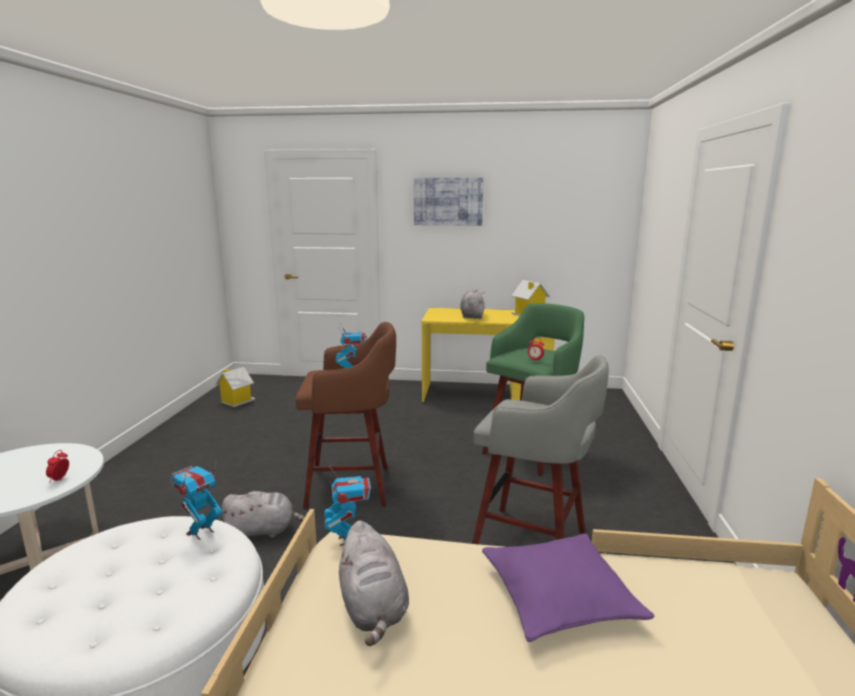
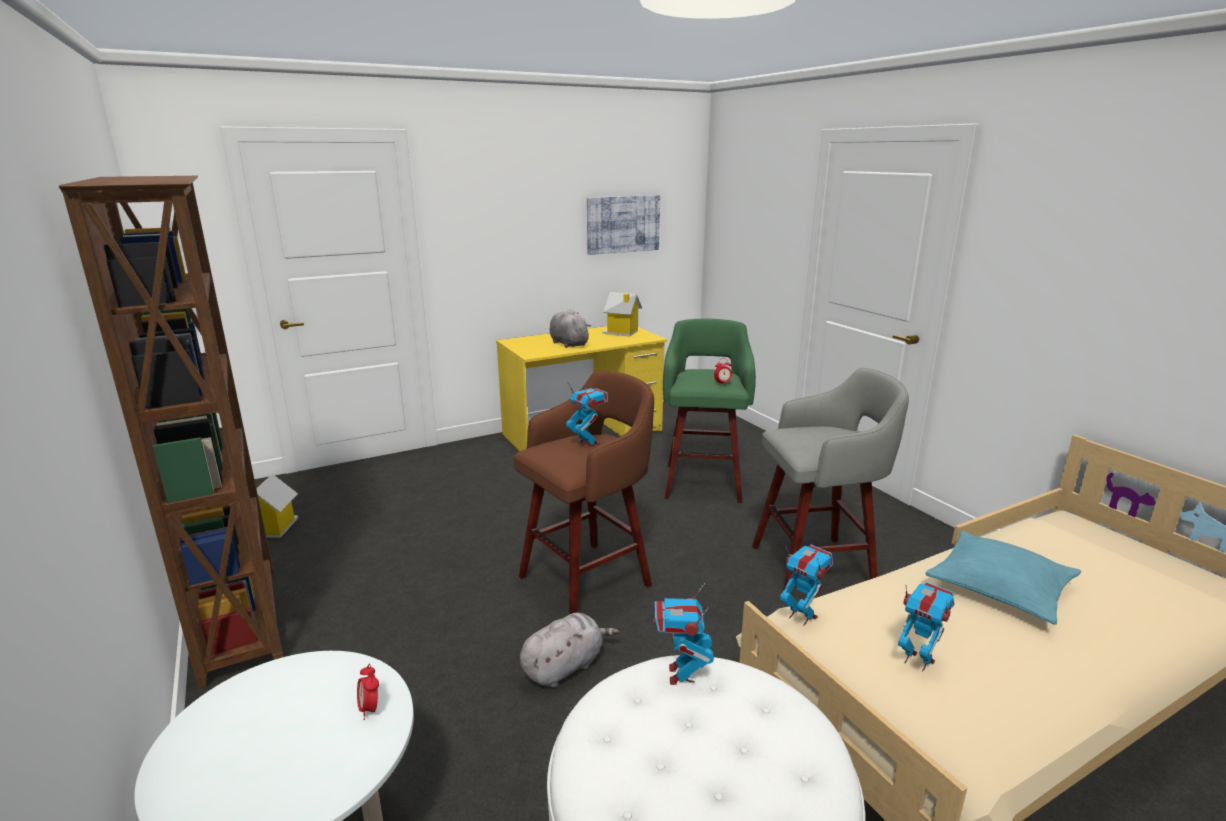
camera: 35 degrees left, 5 degrees up
grey plush toy [338,520,409,646] -> toy robot [898,582,955,672]
picture [414,178,484,226] -> picture moved to [587,195,660,255]
purple pillow [482,534,655,642] -> turquoise pillow [925,531,1081,625]
none -> brown bookcase [59,176,284,689]

